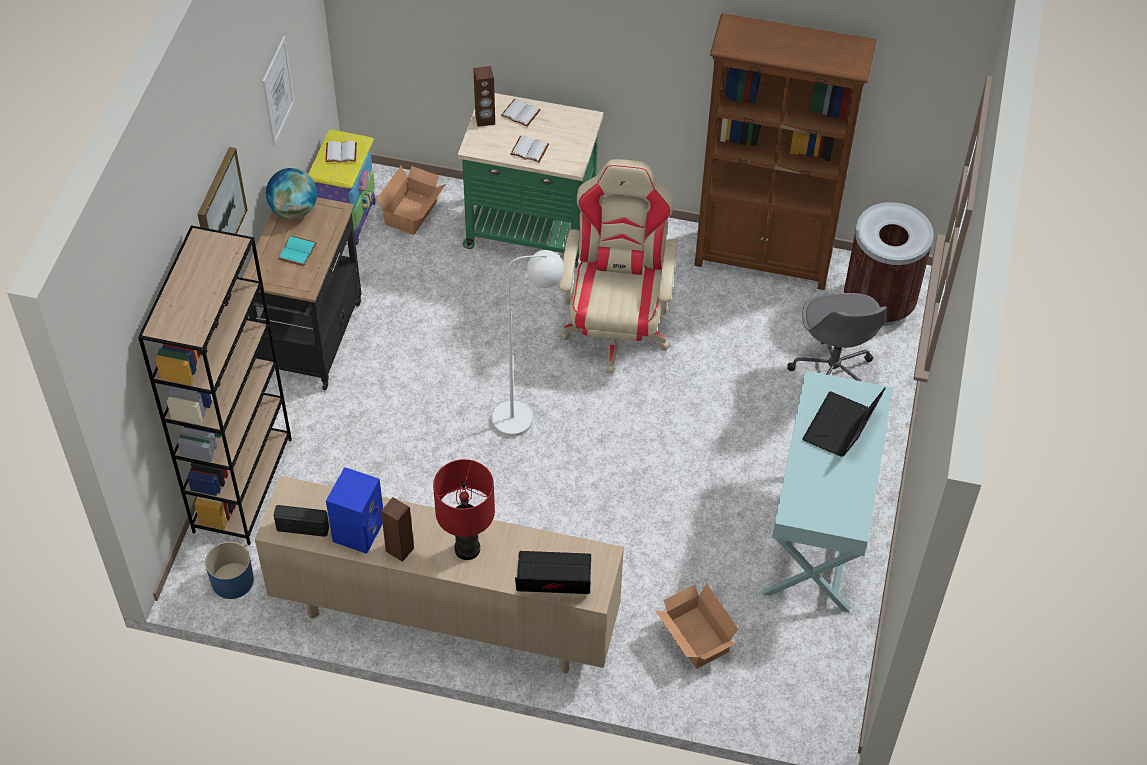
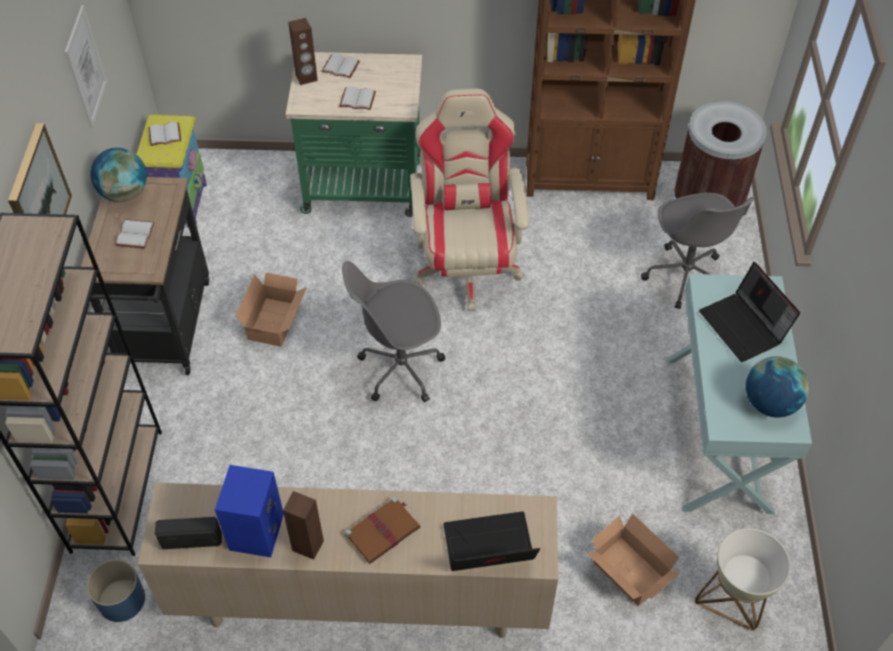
camera: 10 degrees left, 0 degrees up
turquoise book [278,236,317,266] -> white book [115,219,155,249]
cardboard box [377,166,446,235] -> cardboard box moved to [236,273,307,347]
red table lamp [433,459,495,560] -> brown book [345,497,420,564]
white floor lamp [492,250,564,437] -> grey office chair [342,261,446,402]
laptop [802,388,886,457] -> laptop turned 45 degrees counterclockwise [699,262,800,362]
none -> planter [695,528,791,631]
none -> globe [746,356,809,417]

